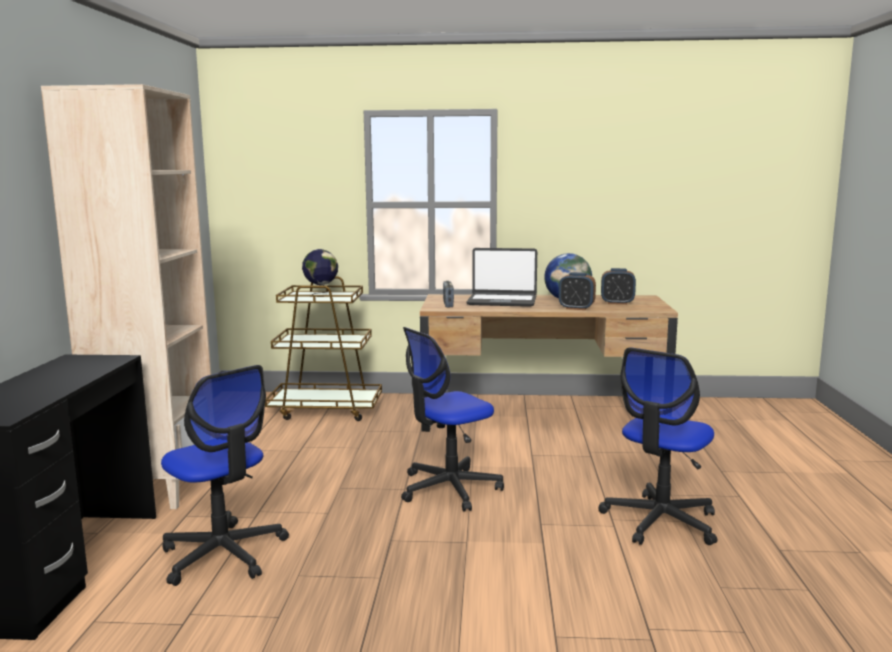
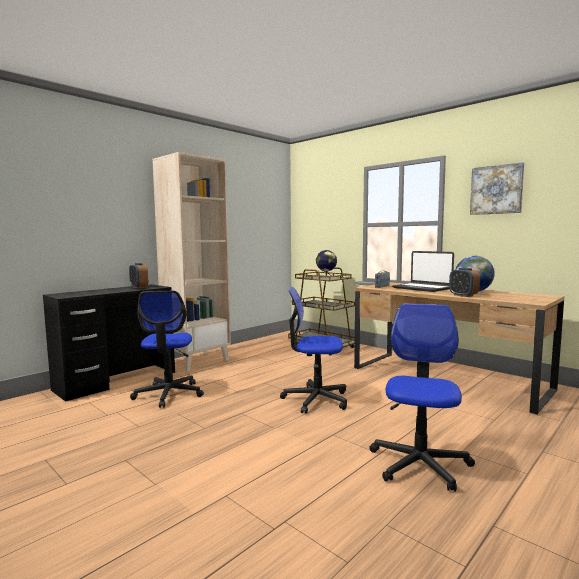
camera: 40 degrees right, 5 degrees down
office chair [599,348,717,545] -> office chair turned 120 degrees clockwise [369,303,475,492]
alarm clock [601,268,636,305] -> alarm clock moved to [129,263,148,288]
none -> picture [470,162,524,215]

